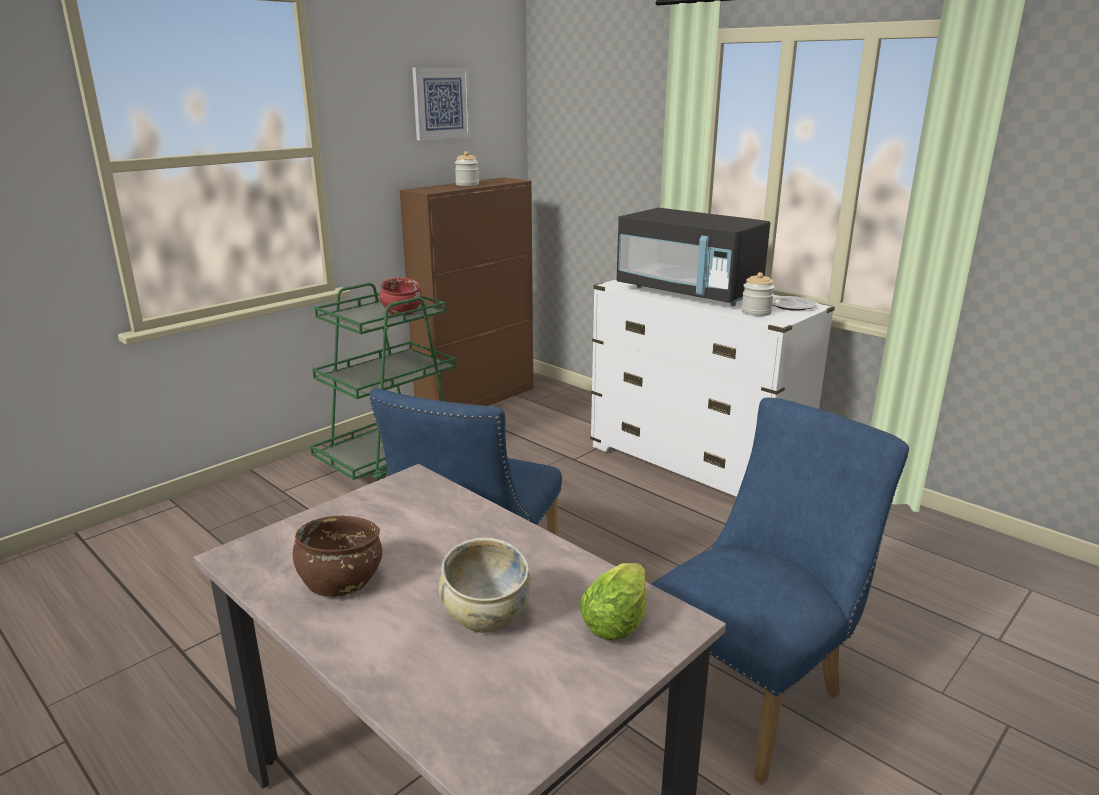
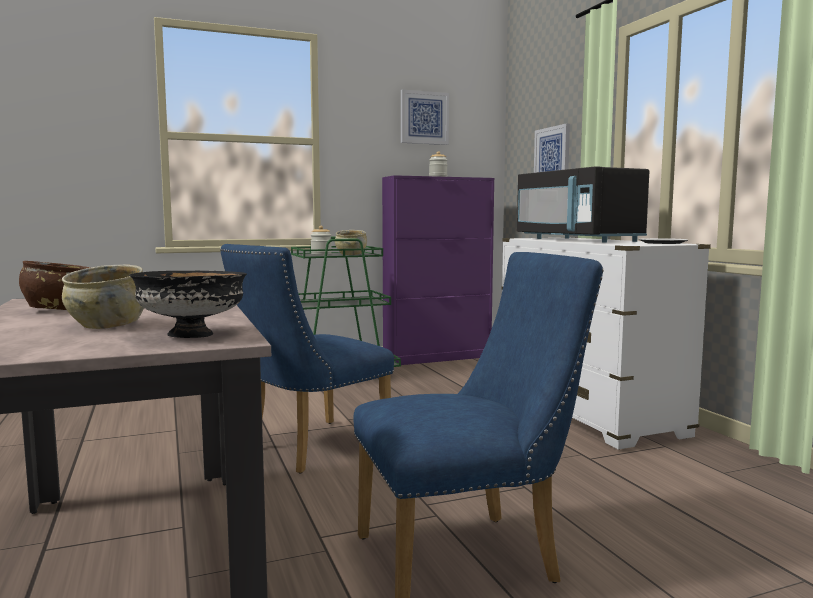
camera: 25 degrees right, 15 degrees down
red bowl [380,278,422,315] -> beige bowl [335,230,367,255]
brown cabinet [399,177,533,406] -> purple cabinet [382,175,494,365]
lettuce [579,563,647,640] -> black bowl [129,271,247,338]
jar [741,272,775,316] -> jar moved to [311,226,332,254]
none -> picture [534,123,570,173]

